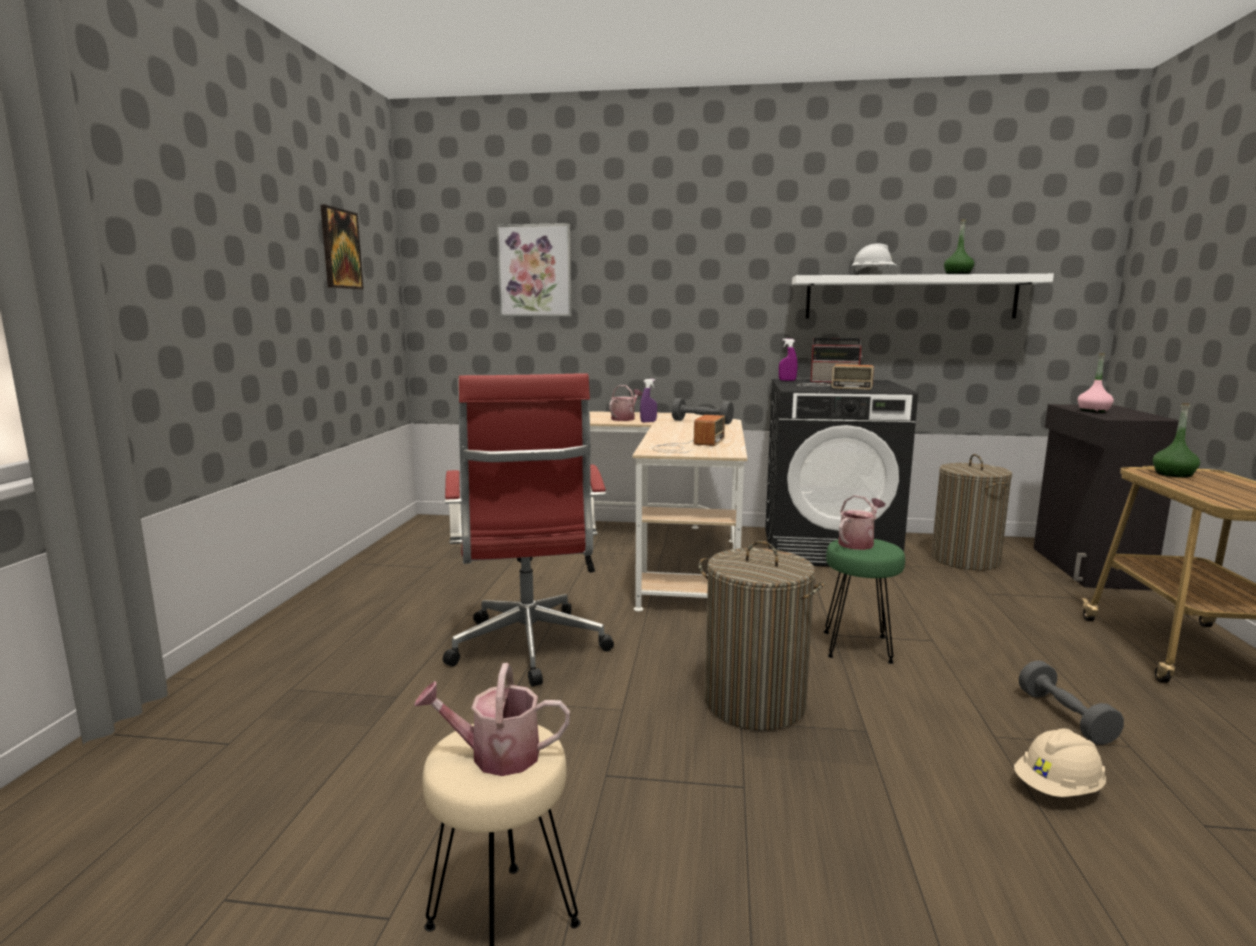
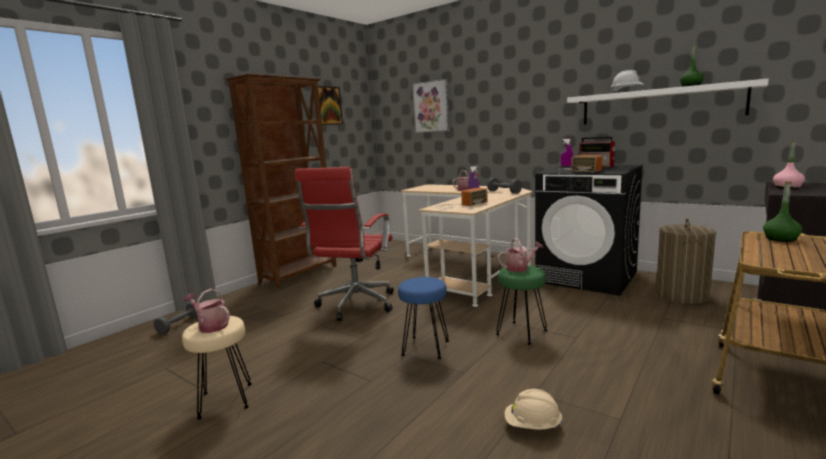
camera: 30 degrees right, 0 degrees up
laundry basket [699,541,825,731] -> blue stool [398,277,449,359]
grey dumbbell [1019,660,1124,745] -> grey dumbbell moved to [154,303,198,334]
none -> brown bookcase [226,74,337,288]

